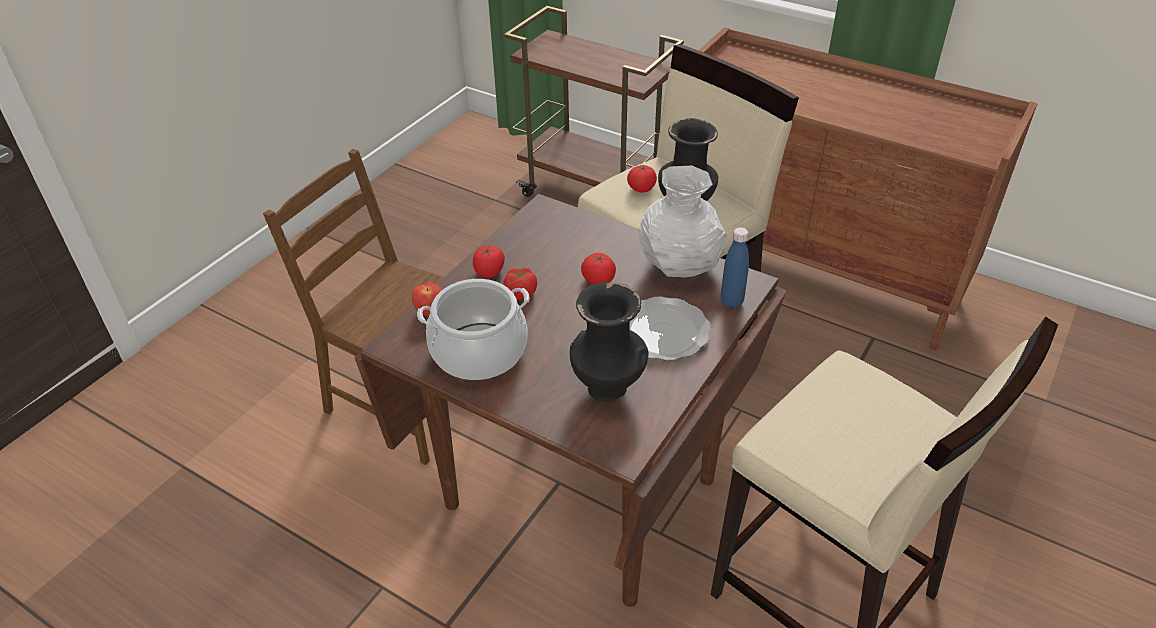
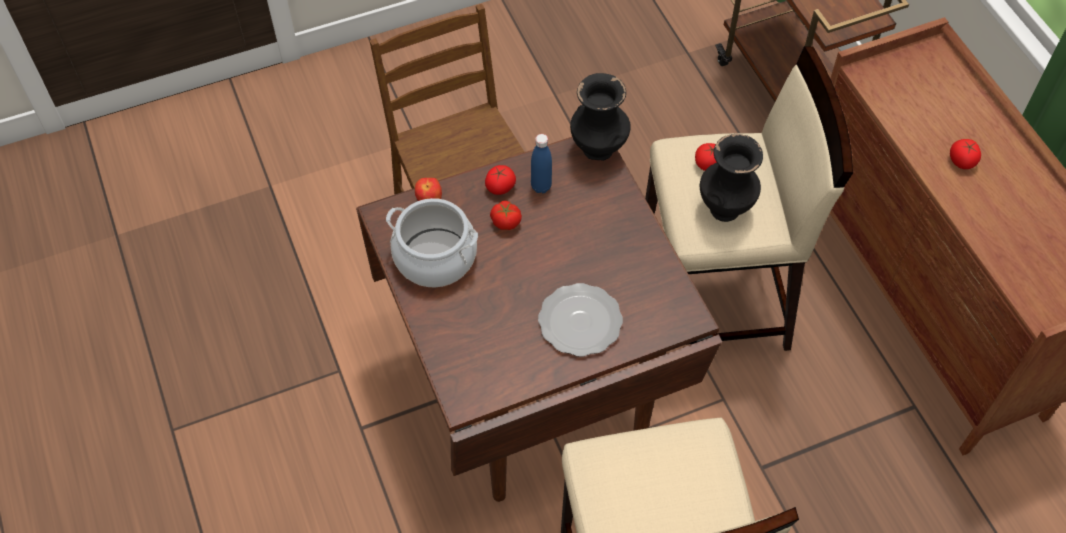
camera: 35 degrees right, 15 degrees up
black vase [570,282,649,402] -> black vase moved to [570,73,631,161]
tomato [581,253,616,285] -> tomato moved to [950,139,981,169]
white vase [639,165,727,278] -> none
blue bottle [720,227,749,308] -> blue bottle moved to [531,134,552,193]

